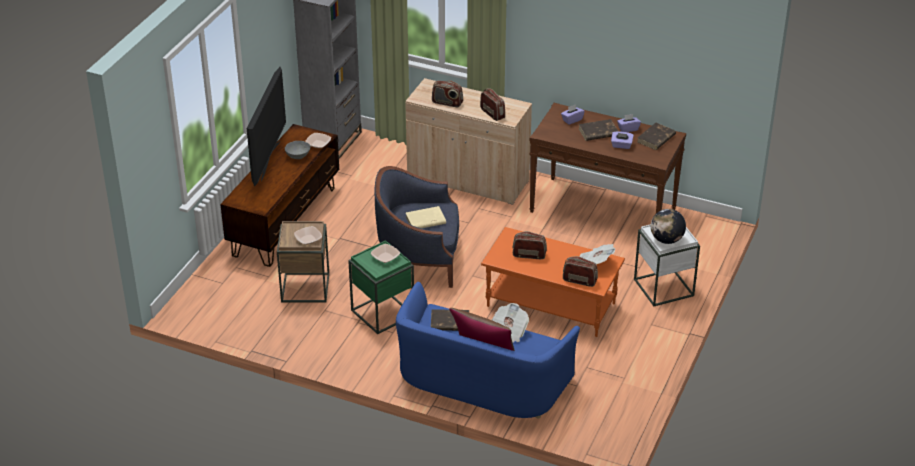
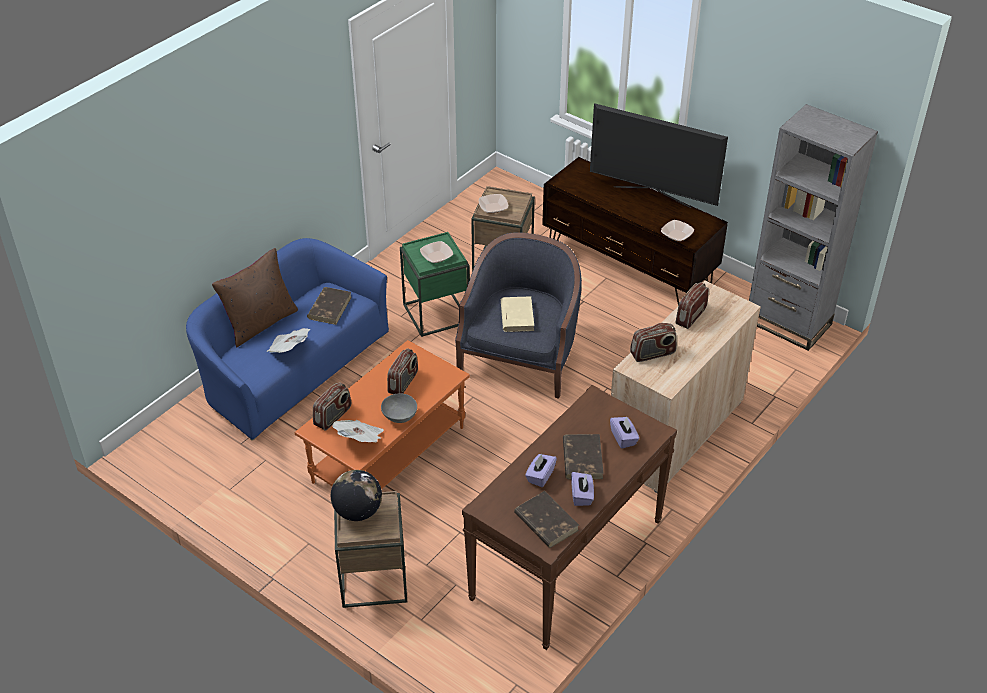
camera: 105 degrees right, 5 degrees up
grey bowl [285,141,310,159] -> grey bowl moved to [381,393,417,423]
white side table [634,224,700,306] -> brown side table [334,491,407,608]

